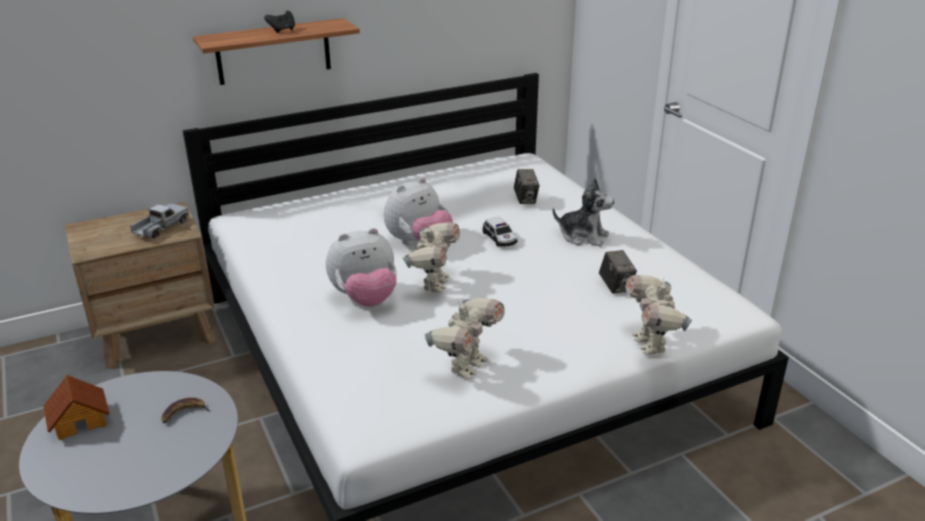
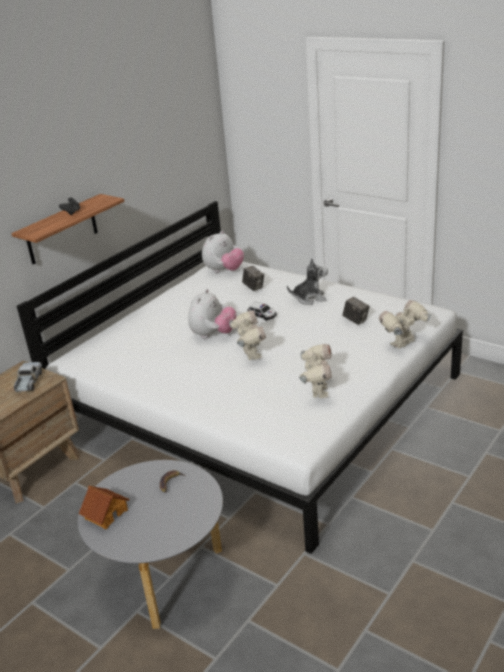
camera: 25 degrees left, 0 degrees up
plush toy [326,228,397,307] -> plush toy moved to [202,230,244,273]
toy robot [626,275,692,355] -> toy robot turned 90 degrees clockwise [379,300,432,349]

